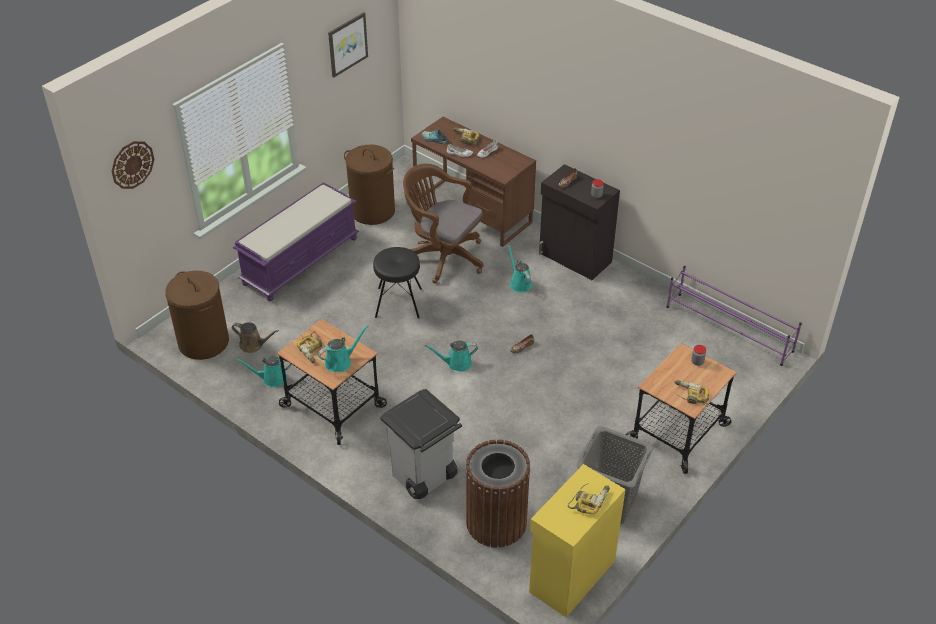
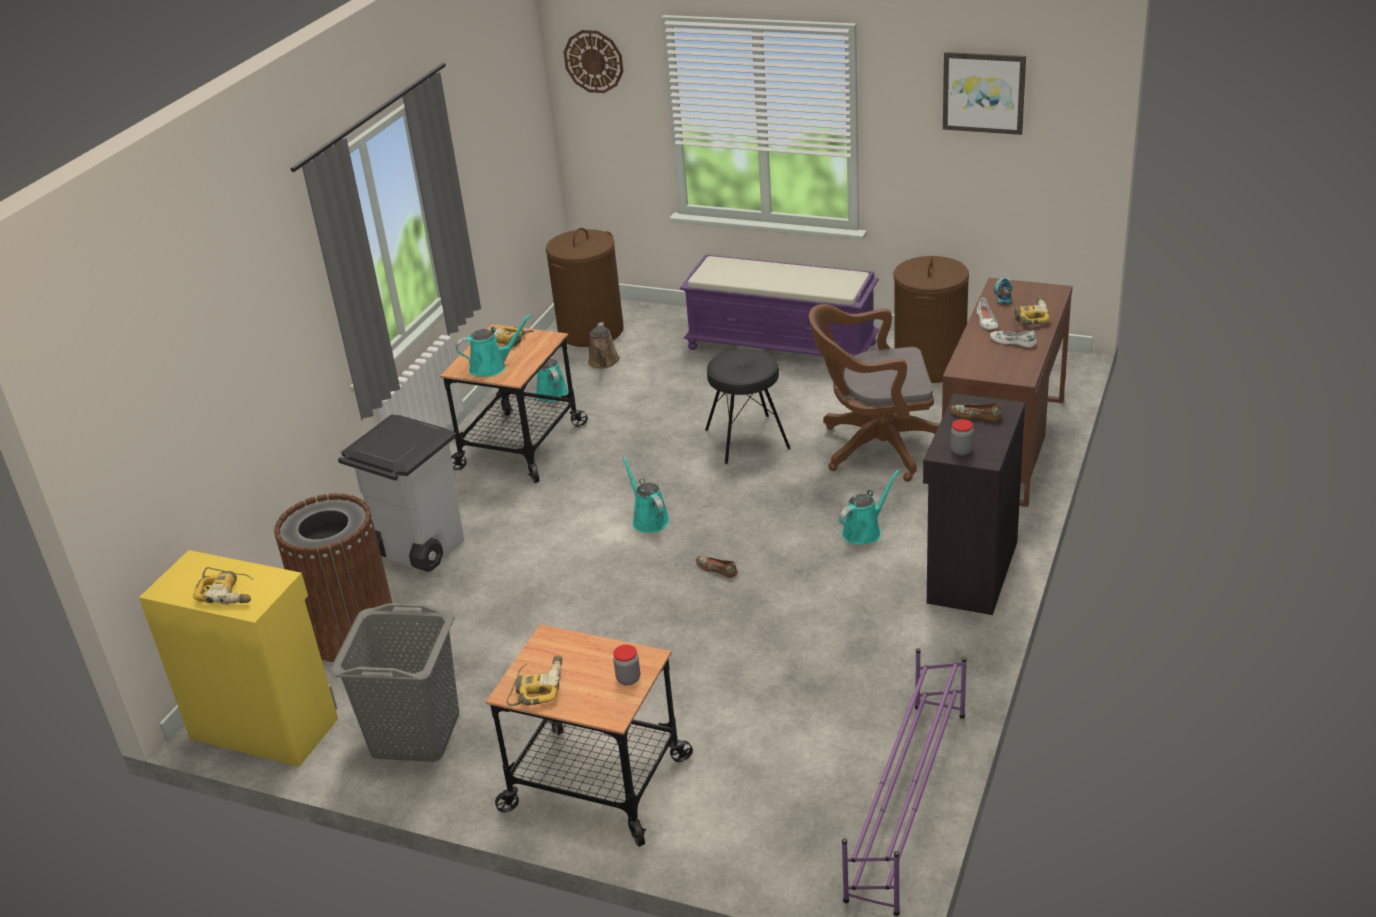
camera: 75 degrees right, 10 degrees down
turquoise watering can [318,325,369,372] -> turquoise watering can turned 60 degrees counterclockwise [455,314,532,377]
brown office chair [403,164,483,284] -> brown office chair turned 105 degrees counterclockwise [809,304,940,482]

